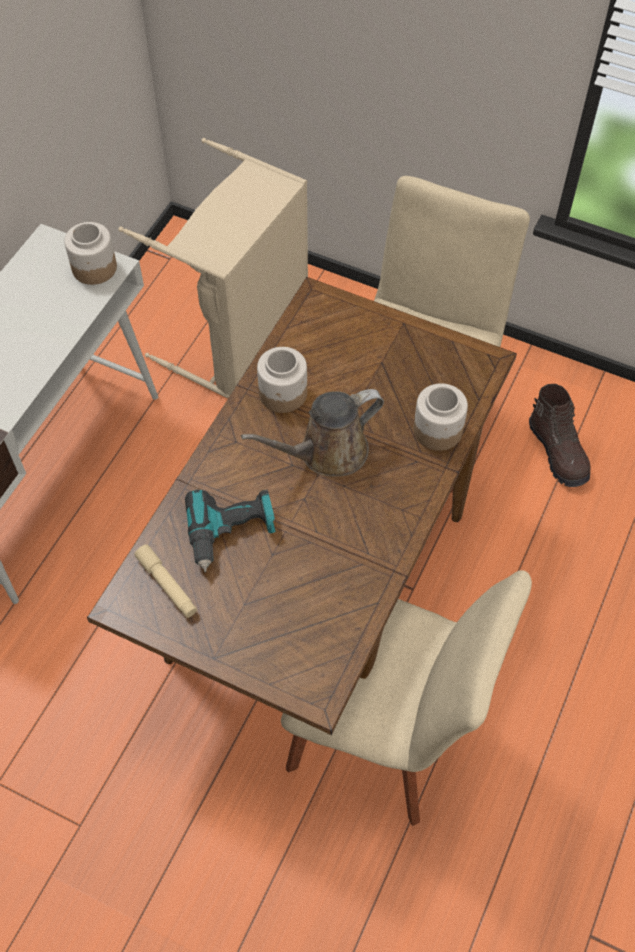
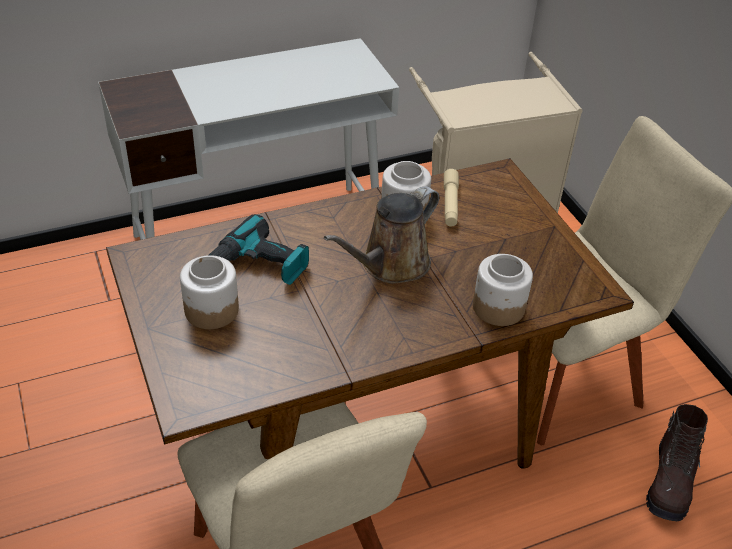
camera: 40 degrees right, 15 degrees down
jar [64,222,117,285] -> jar moved to [180,255,239,329]
beige flashlight [134,545,197,618] -> beige flashlight moved to [444,169,459,227]
brown watering can [241,389,384,476] -> brown watering can turned 60 degrees counterclockwise [324,186,439,284]

